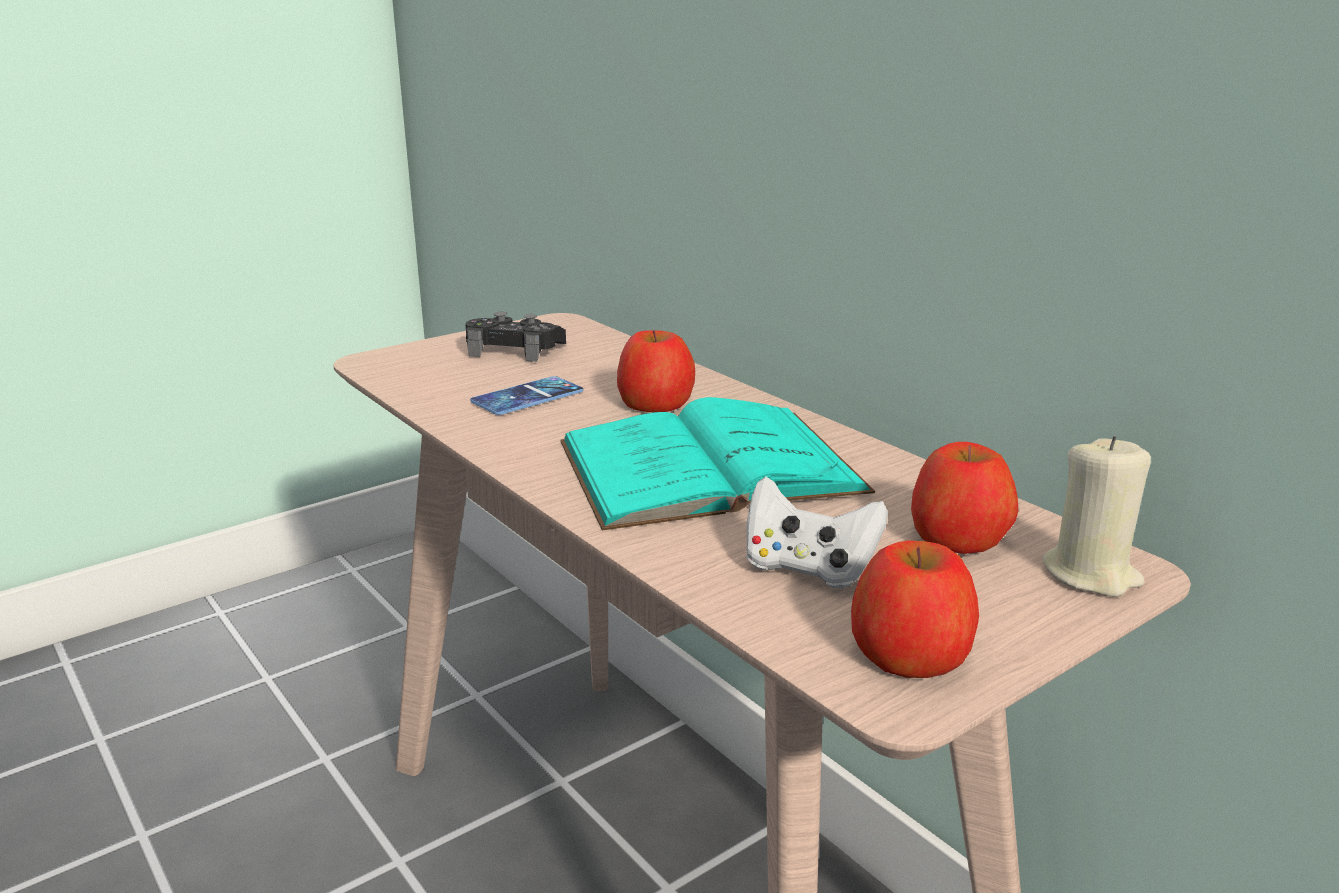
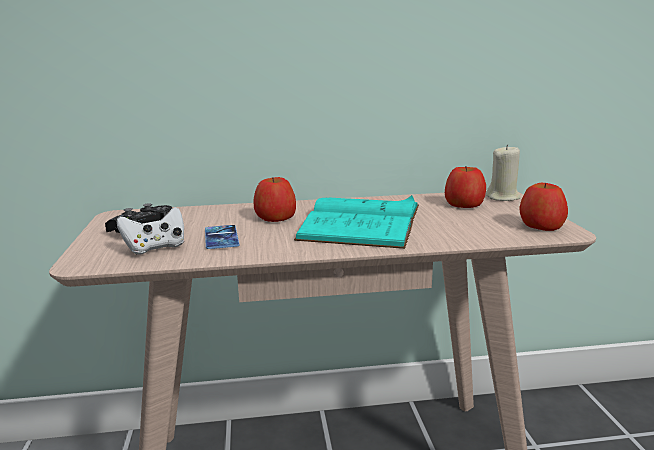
camera: 60 degrees left, 5 degrees down
white game controller [746,476,888,588] -> white game controller moved to [117,207,184,255]

